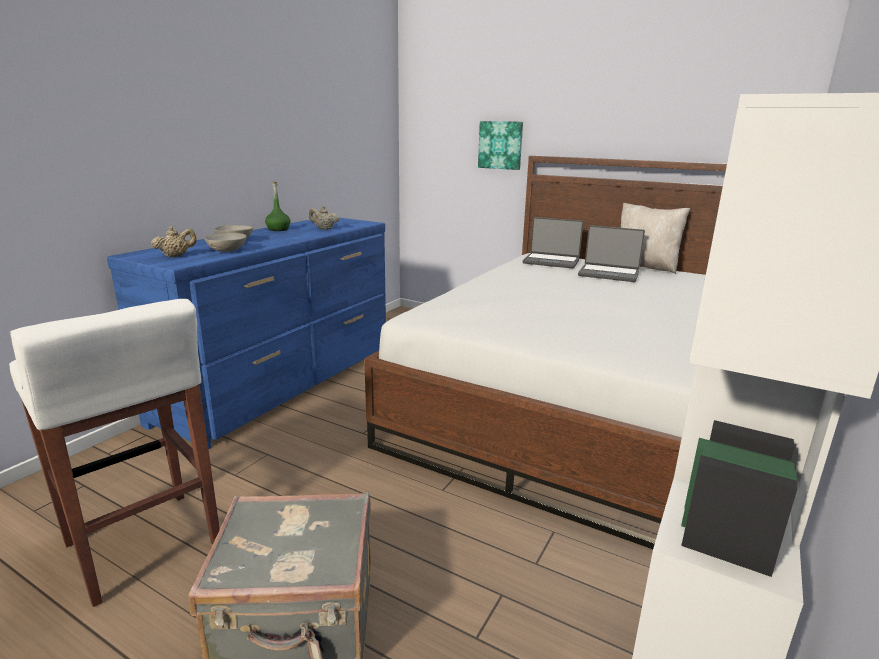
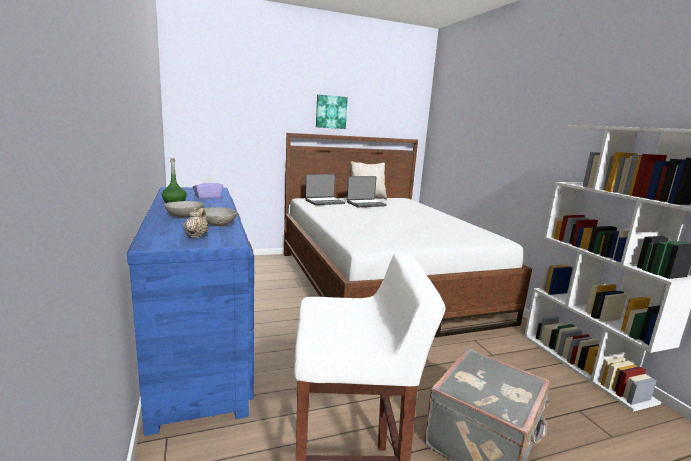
camera: 50 degrees left, 5 degrees down
beige teapot [309,206,339,230] -> purple tissue box [193,177,223,199]
picture [478,121,523,170] -> picture moved to [316,95,348,129]

